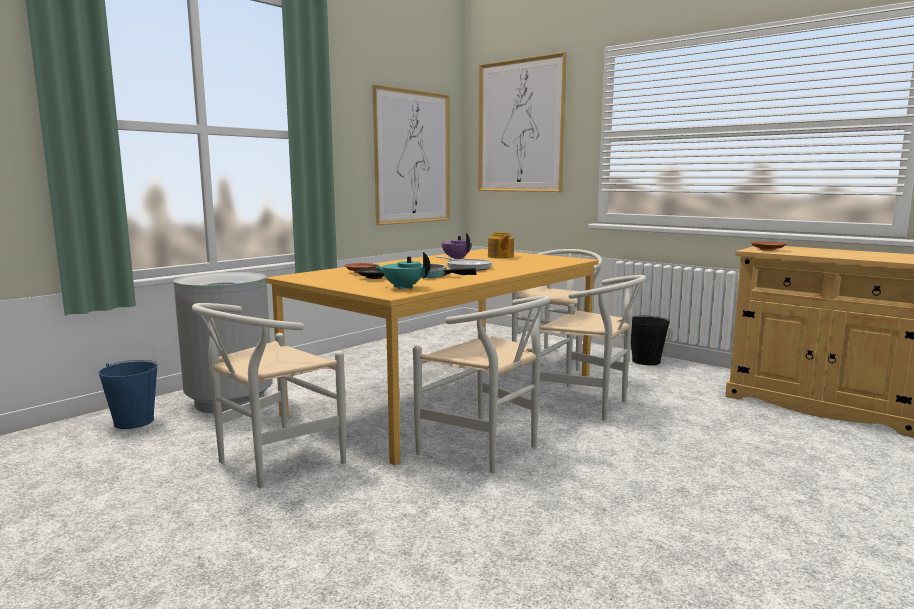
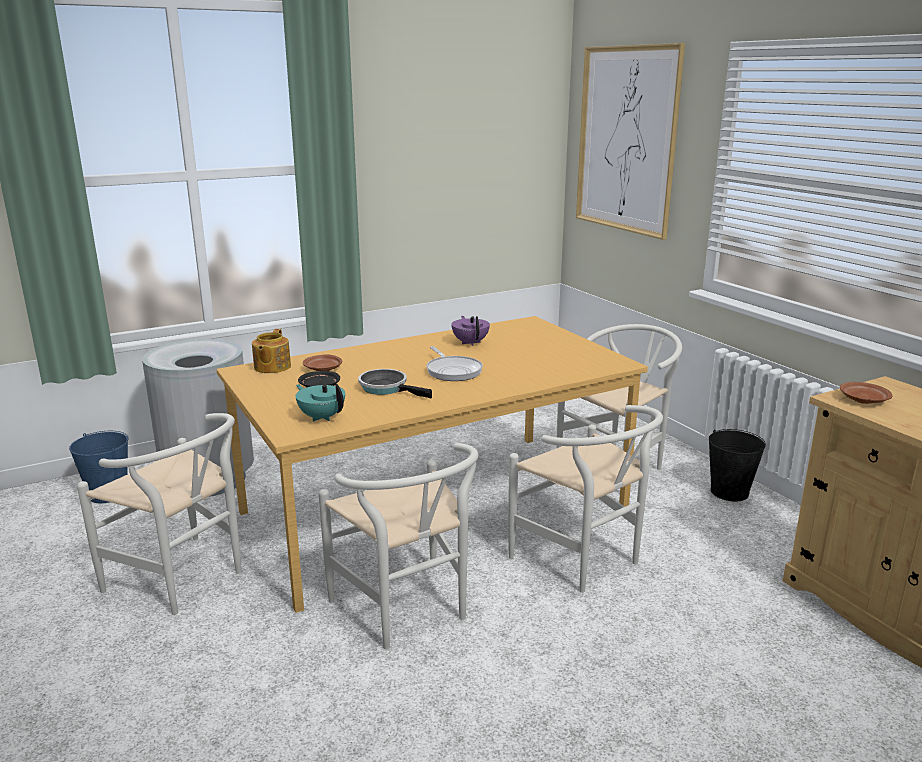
camera: 20 degrees right, 10 degrees up
white chair [192,303,346,488] -> white chair turned 120 degrees counterclockwise [77,413,242,615]
picture [373,84,450,225] -> none
teapot [488,232,514,258] -> teapot moved to [252,329,291,373]

